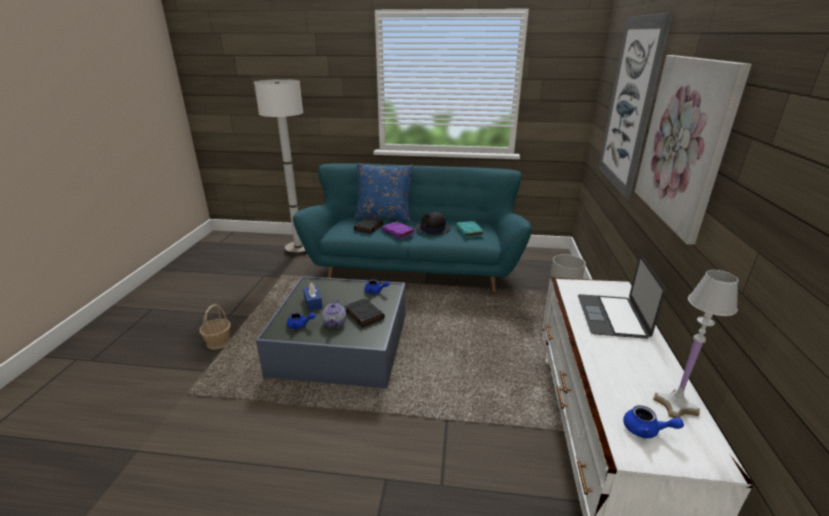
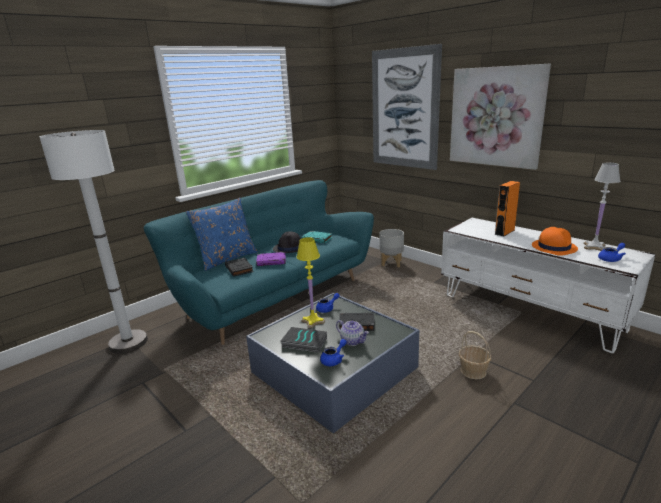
camera: 50 degrees left, 5 degrees down
basket [200,304,231,350] -> basket moved to [459,331,491,379]
blue tissue box [303,283,323,311] -> book [280,327,327,353]
laptop [578,254,666,339] -> orange speaker [494,181,520,237]
none -> yellow table lamp [297,237,325,328]
none -> orange hat [532,227,578,256]

